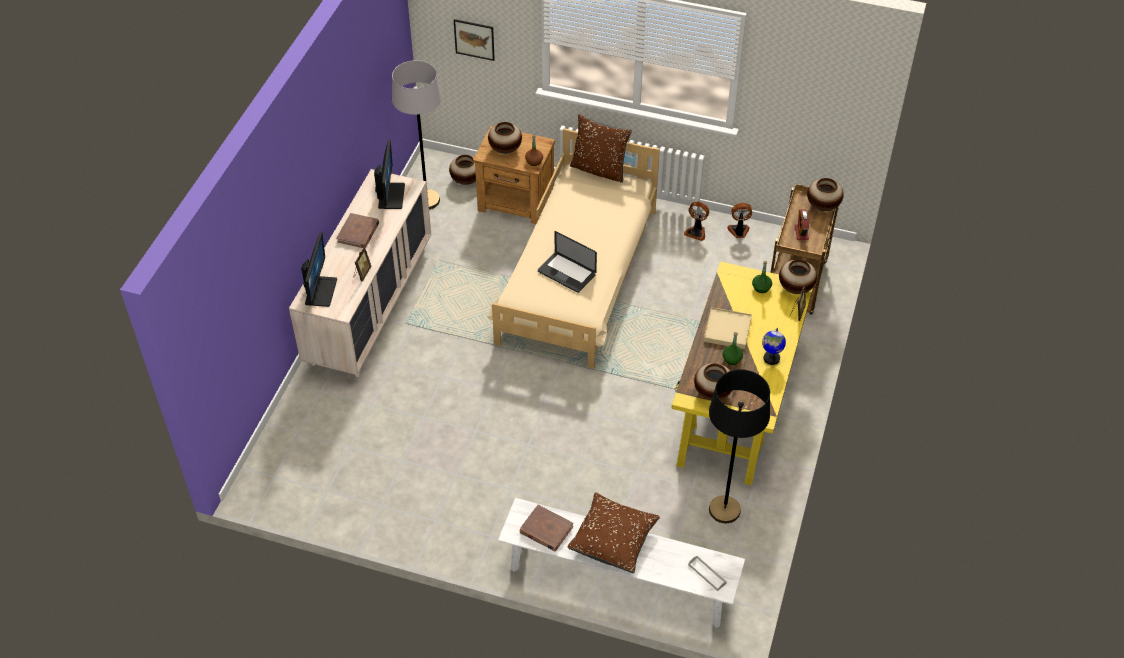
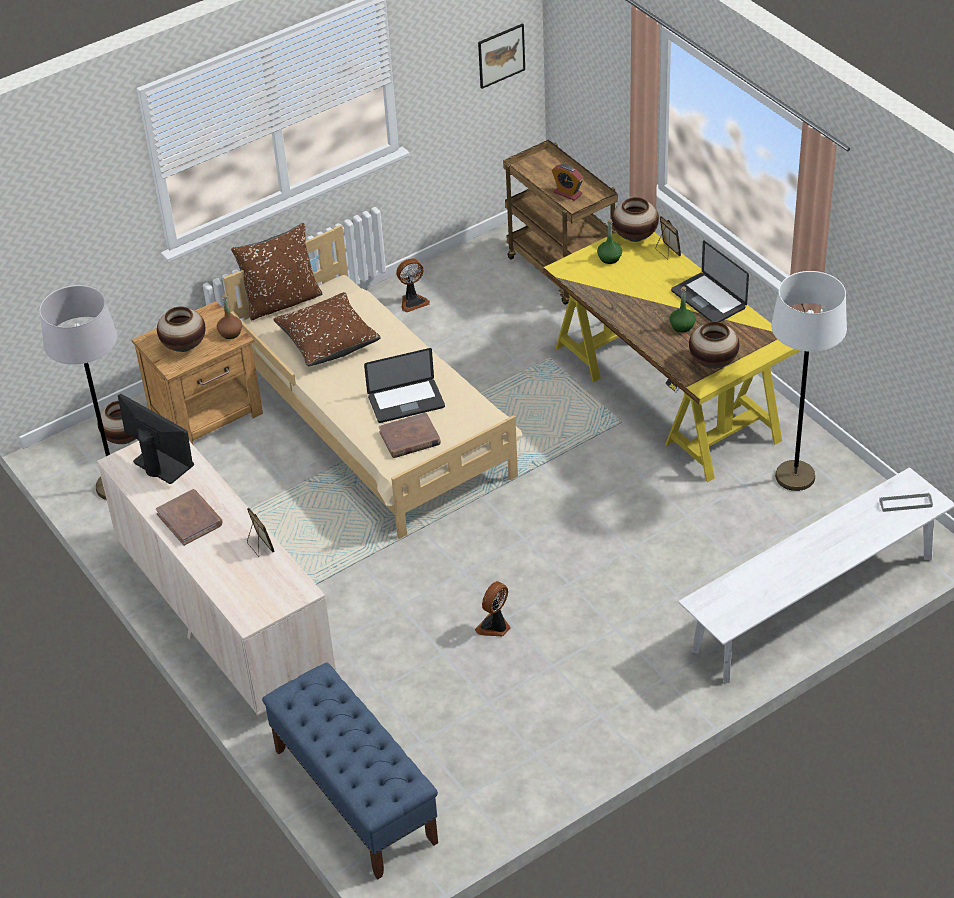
camera: 50 degrees left, 5 degrees down
monitor [301,232,337,307] -> none
picture [454,19,495,61] -> picture moved to [478,23,525,89]
brown book [520,505,573,551] -> brown book moved to [379,412,441,458]
brown pillow [568,493,660,573] -> brown pillow moved to [273,292,381,366]
beige tray [704,307,752,349] -> none
black floor lamp [709,369,770,523] -> white floor lamp [771,271,847,491]
fan [727,203,752,238] -> fan moved to [475,581,511,636]
globe [762,327,786,365] -> laptop [671,240,749,322]
vase [807,178,843,211] -> none
none -> blue bench [262,662,438,880]

